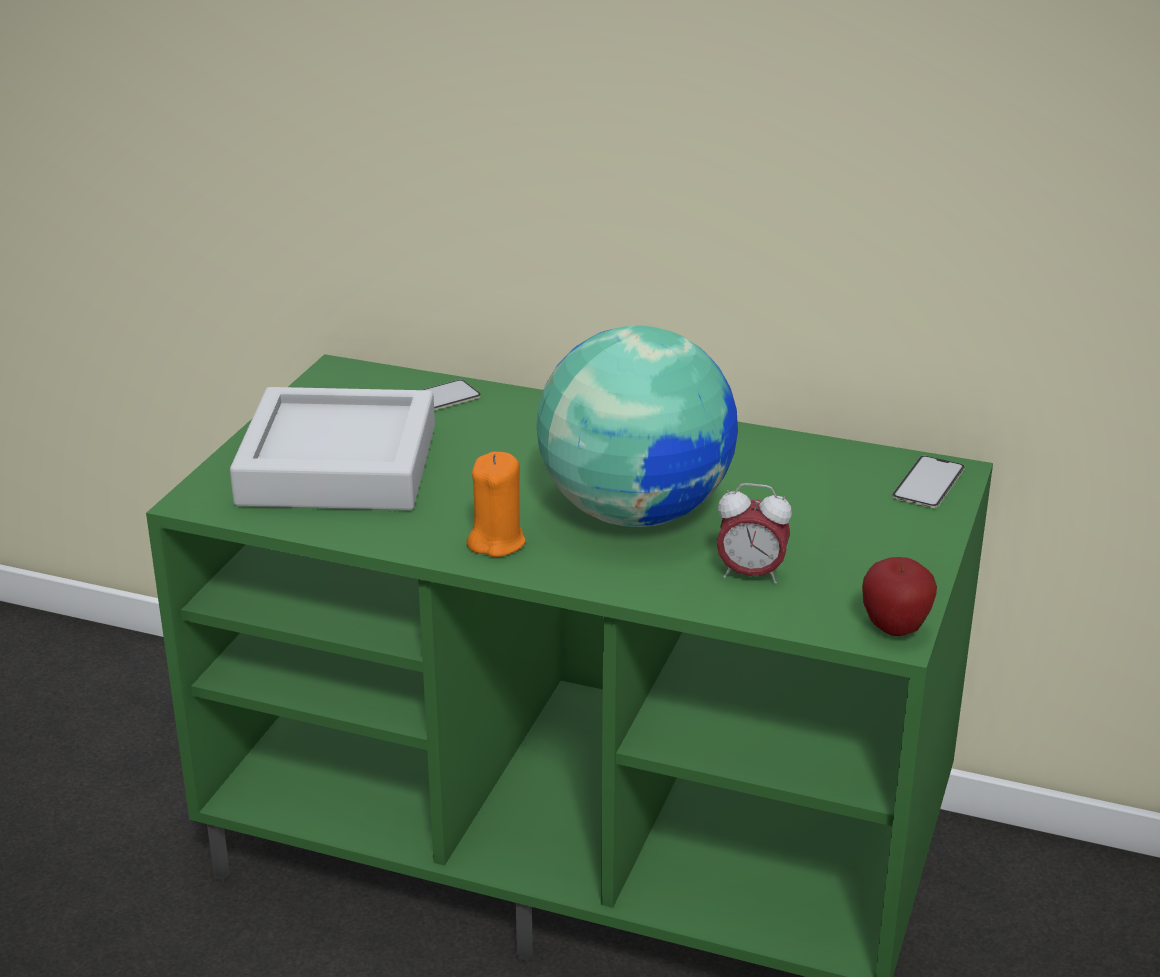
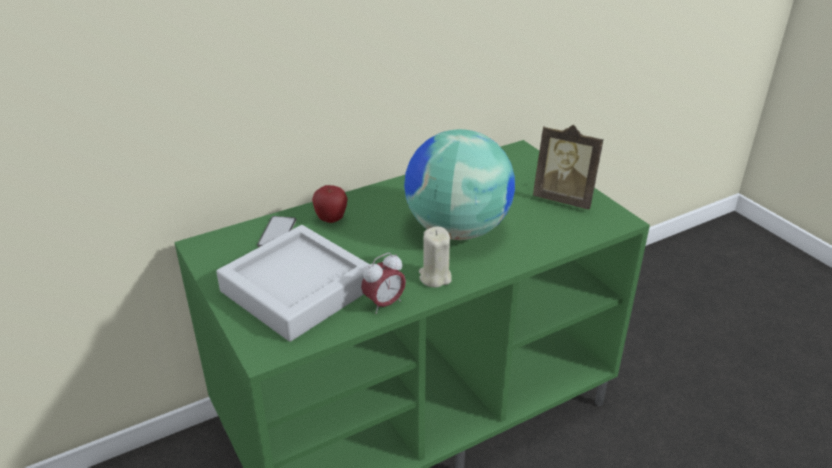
camera: 50 degrees left, 5 degrees up
orange candle [466,452,526,557] -> beige candle [419,227,452,288]
alarm clock [716,483,792,584] -> alarm clock moved to [361,252,406,314]
apple [862,557,937,636] -> apple moved to [312,185,348,223]
phone [892,456,965,508] -> none
none -> picture frame [533,125,603,209]

